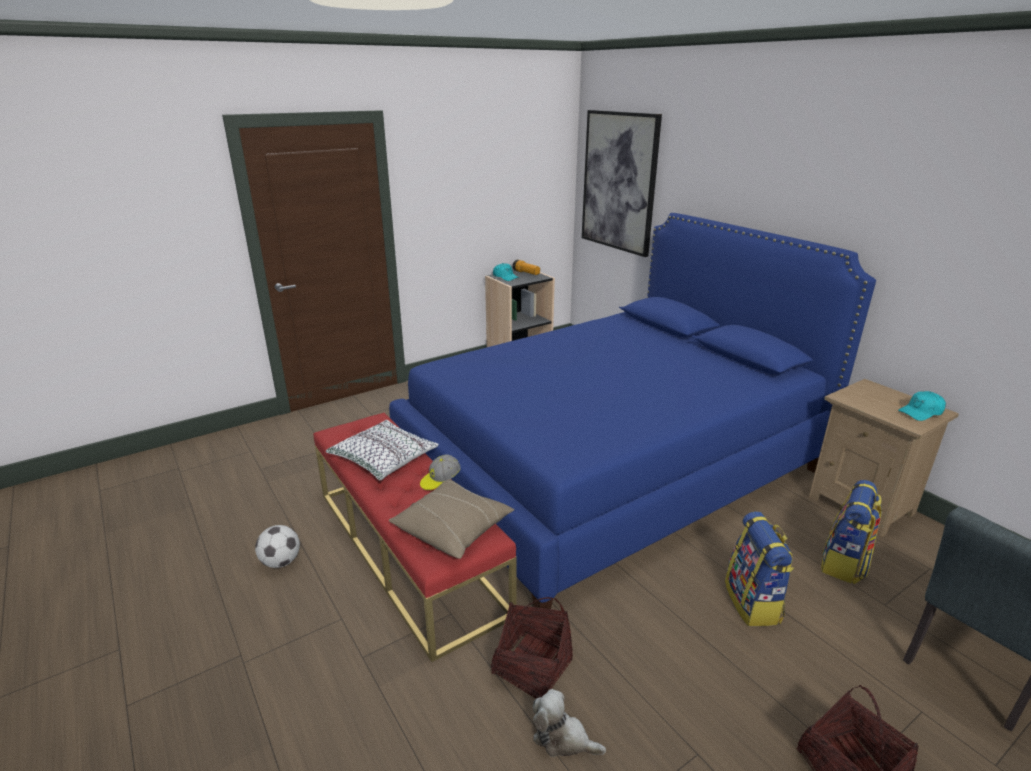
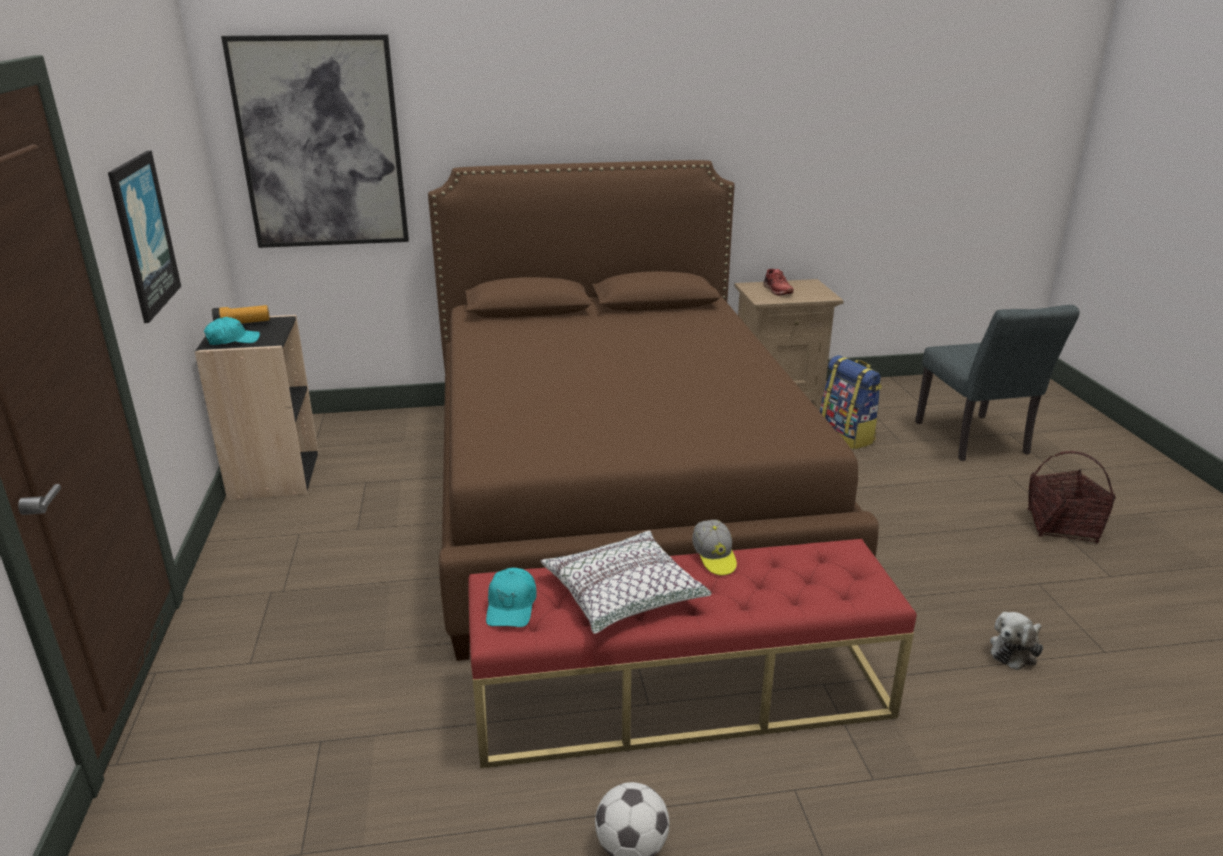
camera: 65 degrees left, 0 degrees up
blue bed [389,213,876,609] -> brown bed [428,160,879,661]
beige pillow [389,479,514,559] -> none
basket [491,597,573,699] -> none
backpack [725,511,794,626] -> none
turquoise cap [898,391,946,421] -> turquoise cap moved to [486,568,537,627]
none -> picture [108,151,181,323]
none -> red shoe [763,269,794,296]

